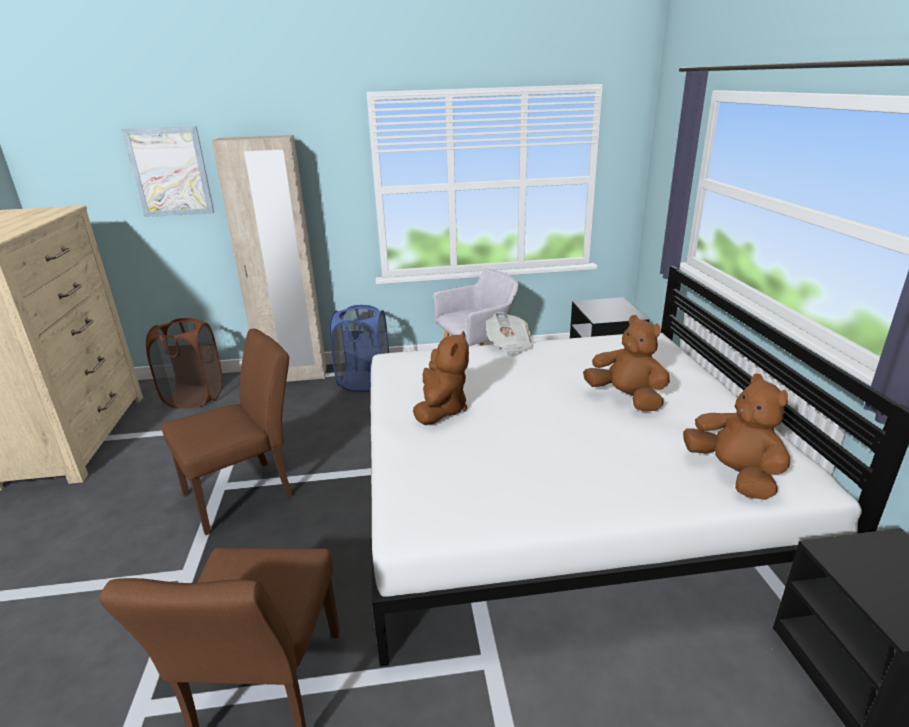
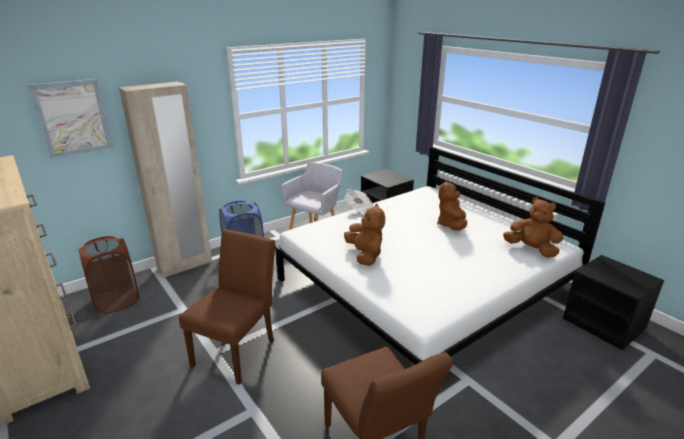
camera: 30 degrees left, 0 degrees up
brown plush toy [583,315,670,412] -> brown plush toy turned 90 degrees counterclockwise [437,180,467,231]

